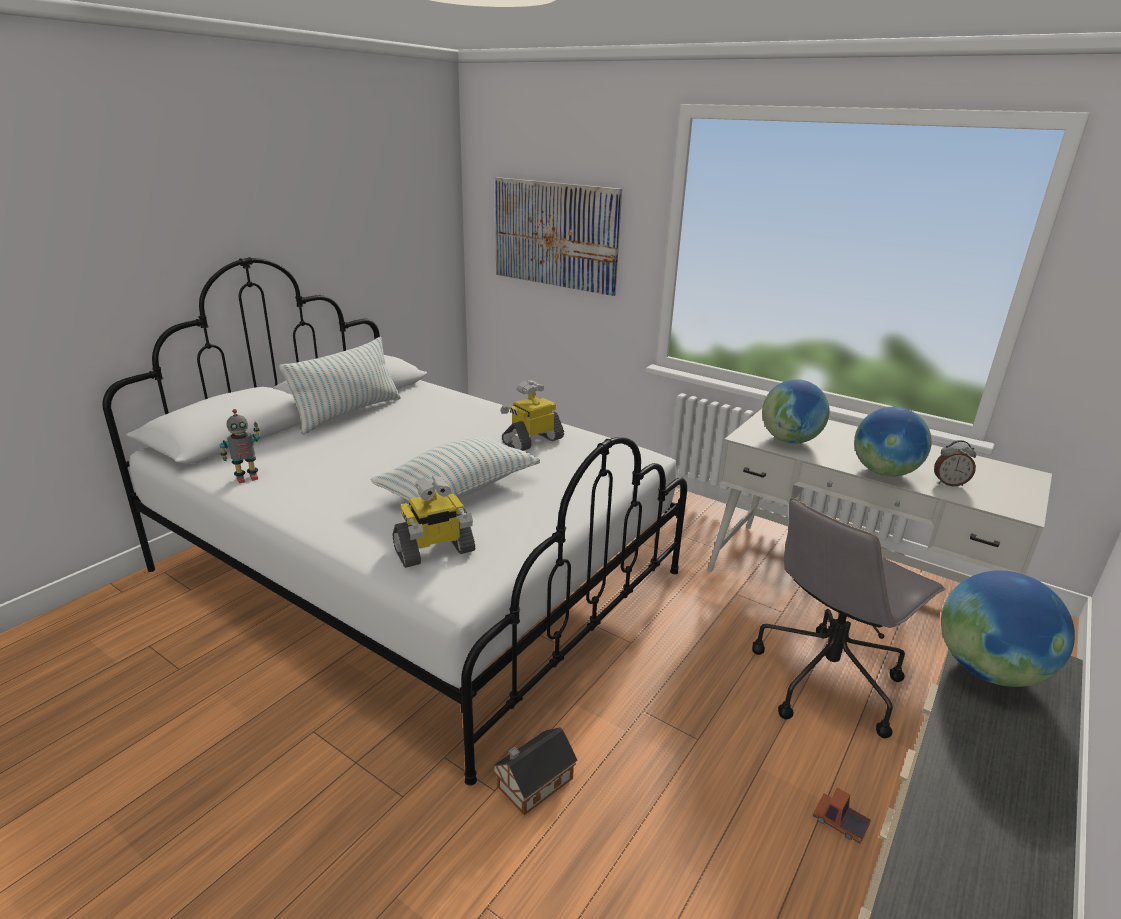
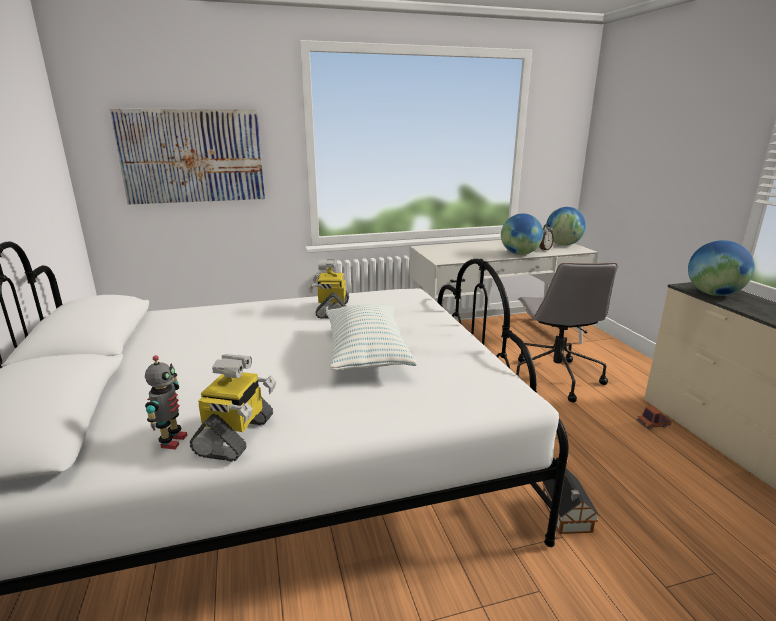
camera: 50 degrees left, 5 degrees down
pillow [279,337,401,435] -> none
toy robot [392,476,476,568] -> toy robot moved to [190,354,276,461]
globe [762,379,830,444] -> globe moved to [546,207,586,245]

